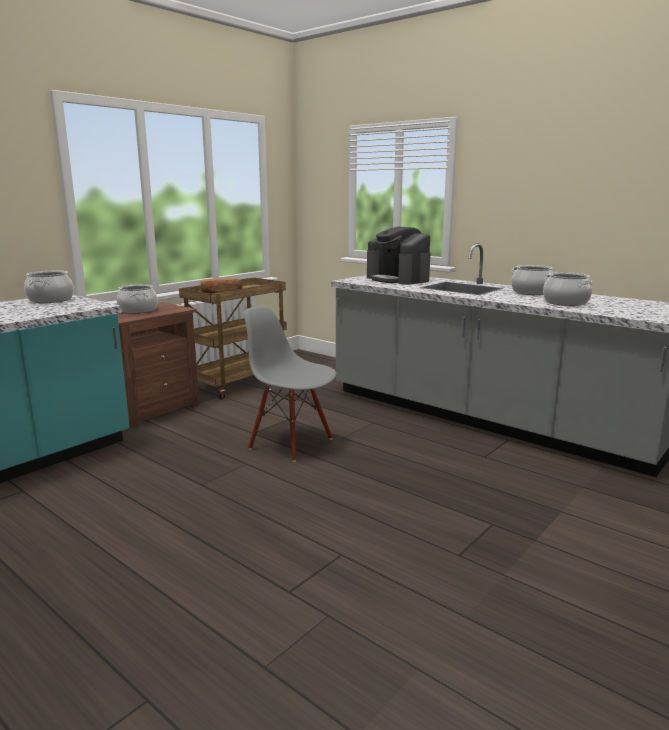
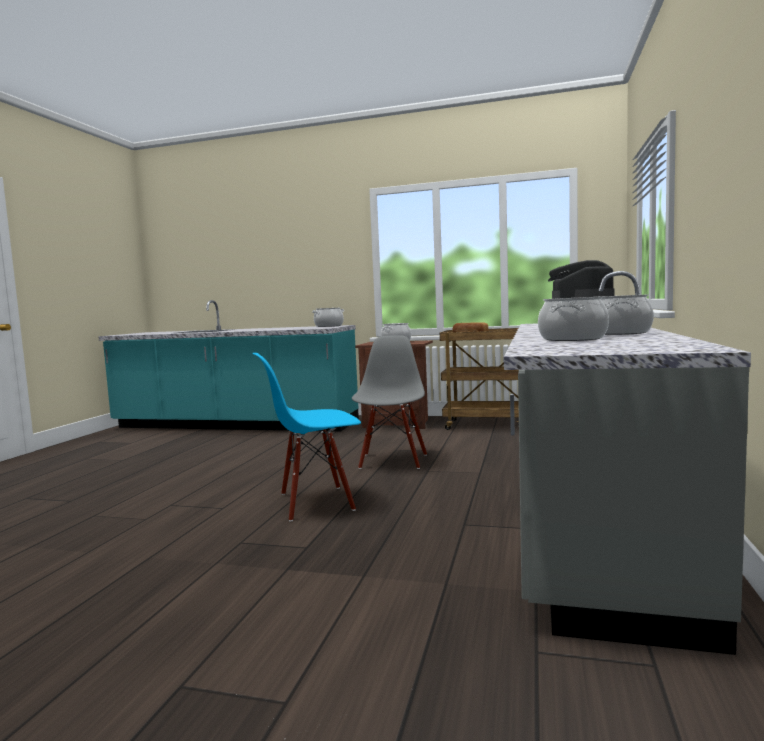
camera: 65 degrees right, 10 degrees down
none -> blue chair [252,353,361,521]

